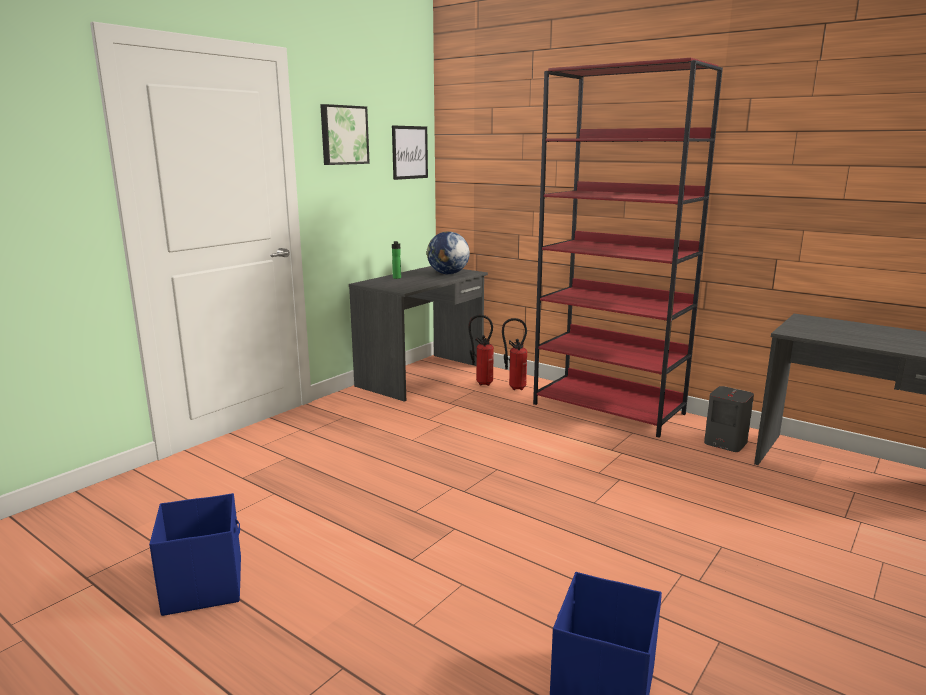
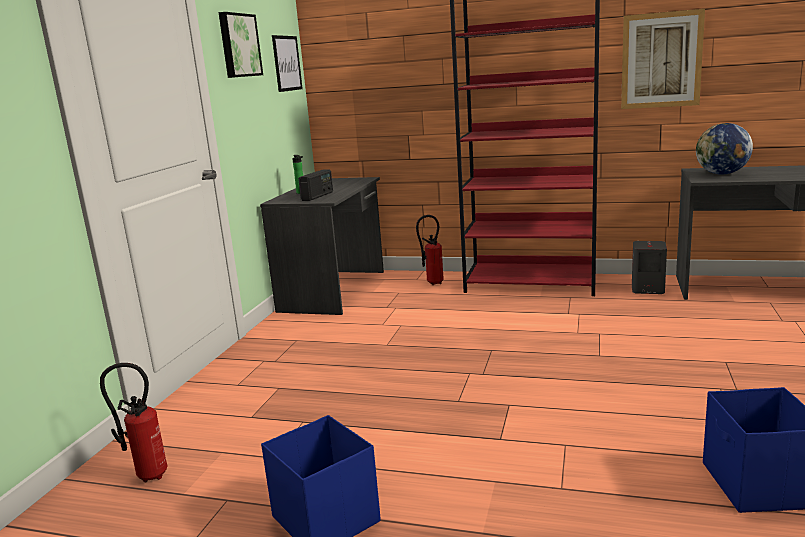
camera: 20 degrees left, 0 degrees up
globe [426,231,470,274] -> globe moved to [696,123,753,175]
fire extinguisher [468,315,494,386] -> fire extinguisher moved to [100,363,167,482]
none -> radio [298,170,333,201]
none -> picture [621,9,705,109]

